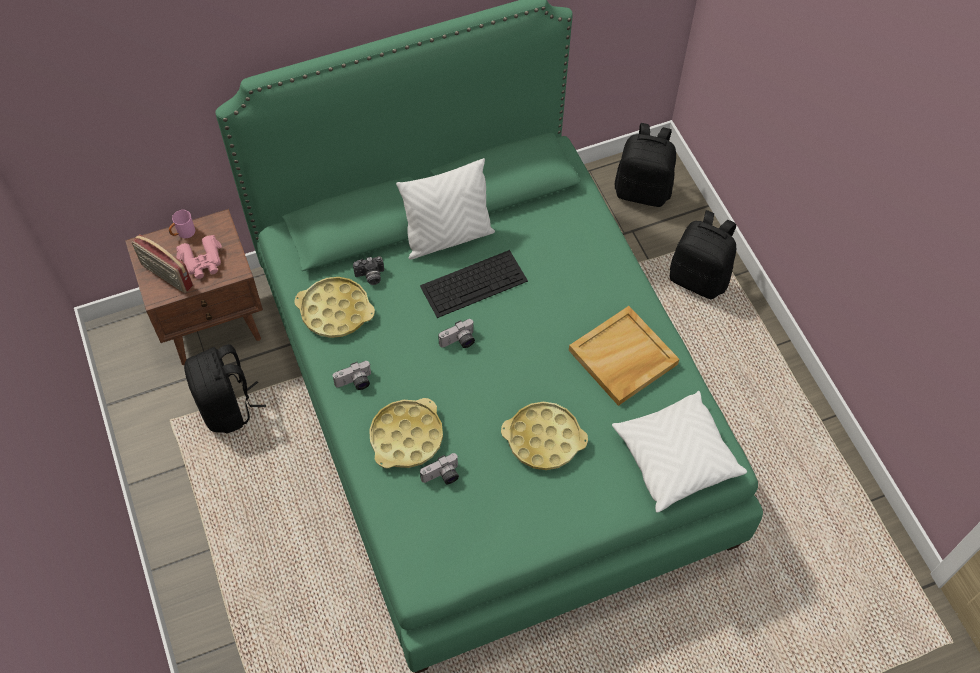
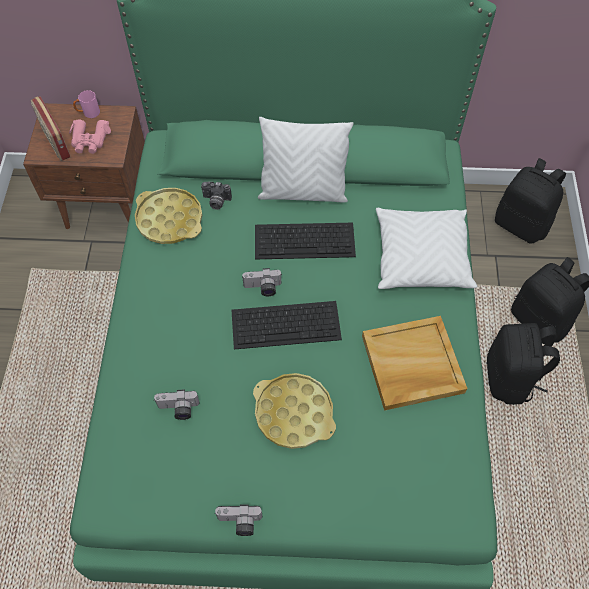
camera: 25 degrees right, 0 degrees up
black backpack [184,344,266,433] -> black backpack moved to [487,323,560,405]
camera [333,361,371,390] -> camera moved to [215,504,262,536]
yellow tray [369,398,443,468] -> none
white pillow [612,391,747,513] -> white pillow moved to [376,208,477,289]
none -> keyboard [231,301,342,349]

